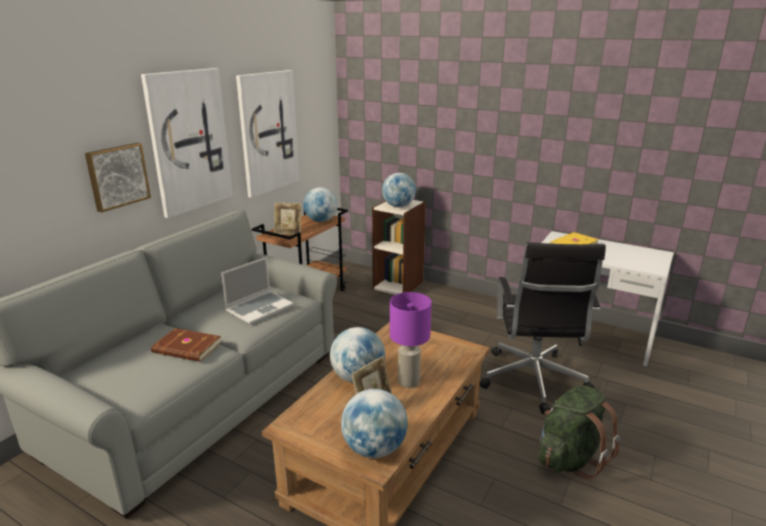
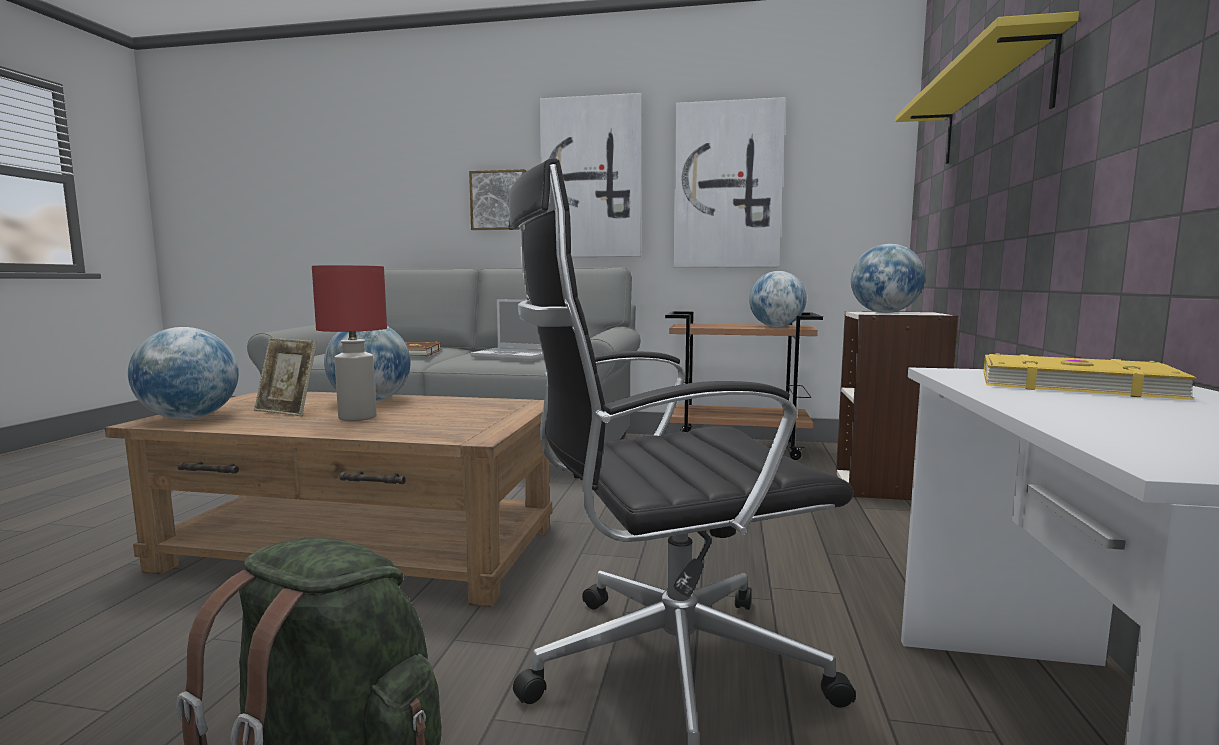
camera: 70 degrees right, 15 degrees down
picture frame [274,203,301,235] -> none
purple table lamp [390,292,432,388] -> red table lamp [312,265,387,421]
none -> yellow shelf [895,11,1079,164]

